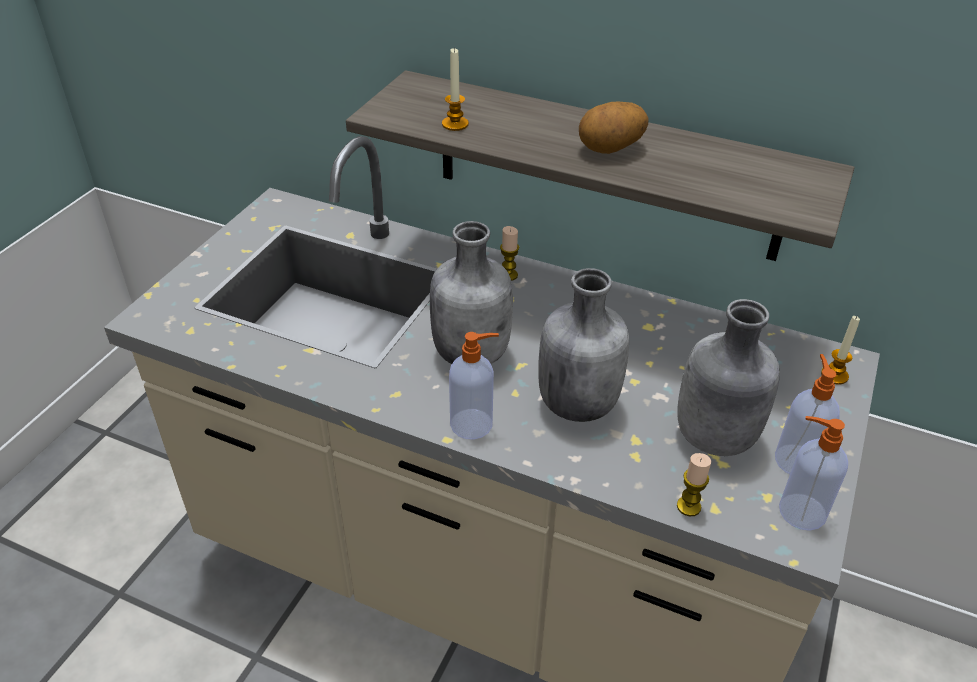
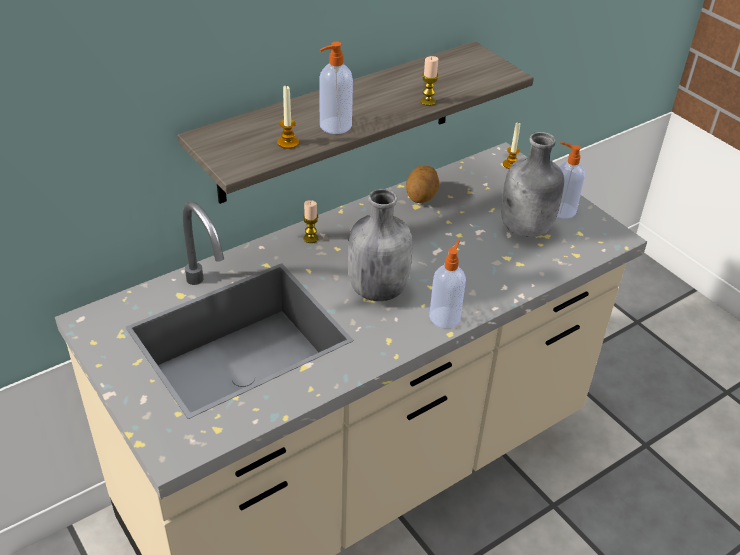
camera: 60 degrees left, 0 degrees up
grey bottle [538,268,629,422] -> none
potato [579,102,649,154] -> potato moved to [406,165,439,203]
candle [677,453,711,516] -> candle moved to [420,56,439,106]
soap dispenser [779,416,848,531] -> soap dispenser moved to [319,42,353,134]

